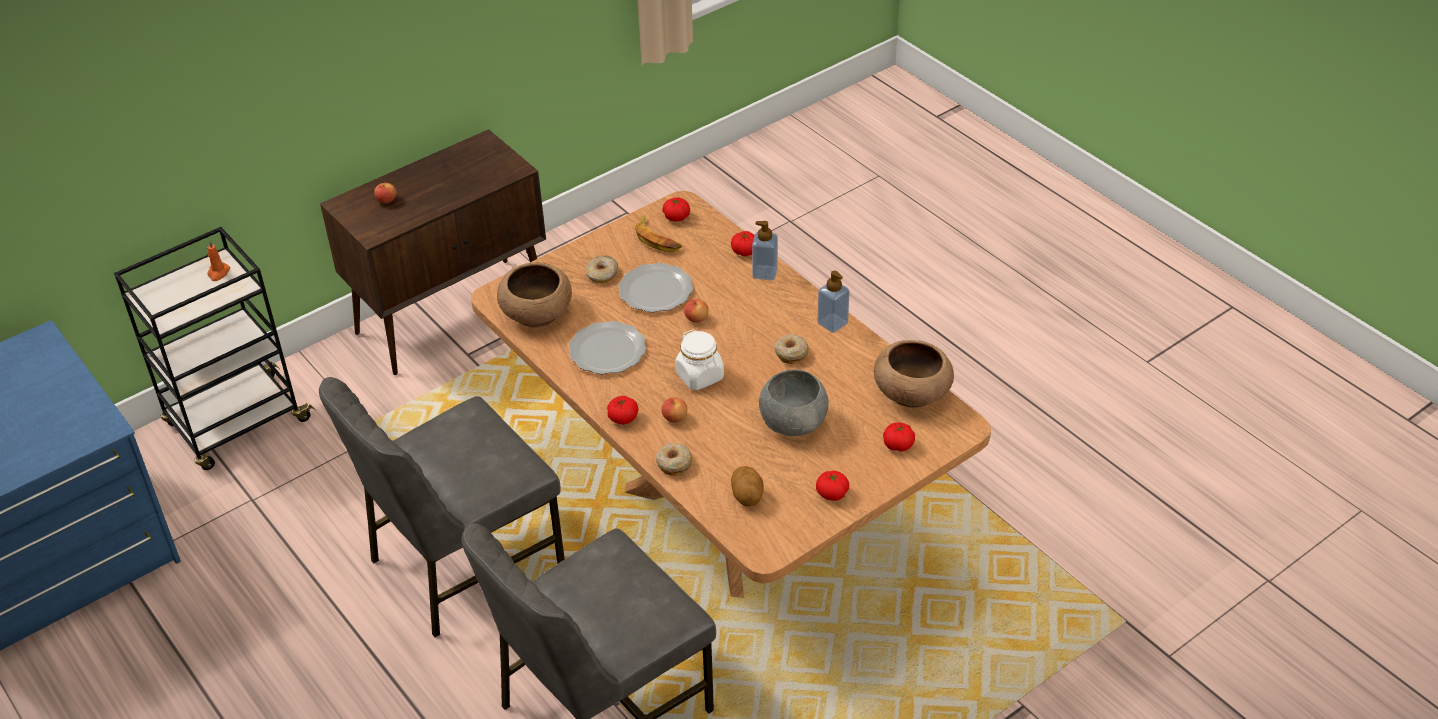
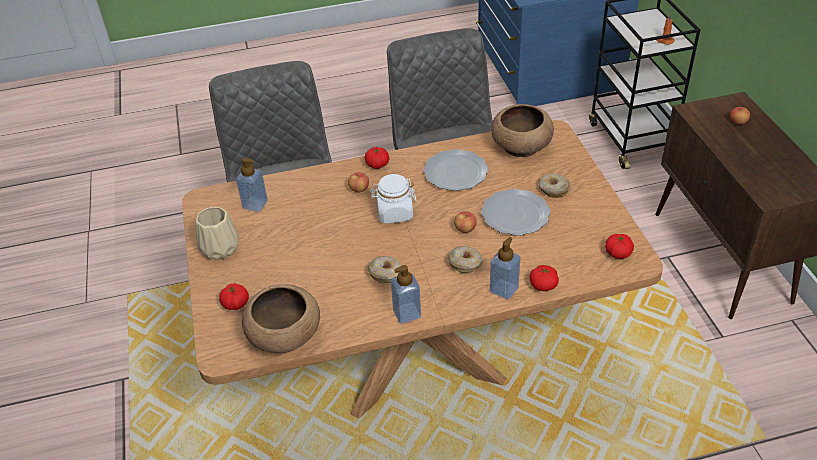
camera: 115 degrees right, 0 degrees up
banana [635,214,682,252] -> none
donut [656,443,692,476] -> donut moved to [448,246,483,273]
potato [731,466,764,507] -> soap dispenser [236,158,268,212]
grey bowl [759,369,829,436] -> none
tomato [816,471,849,501] -> beige vase [195,207,239,260]

